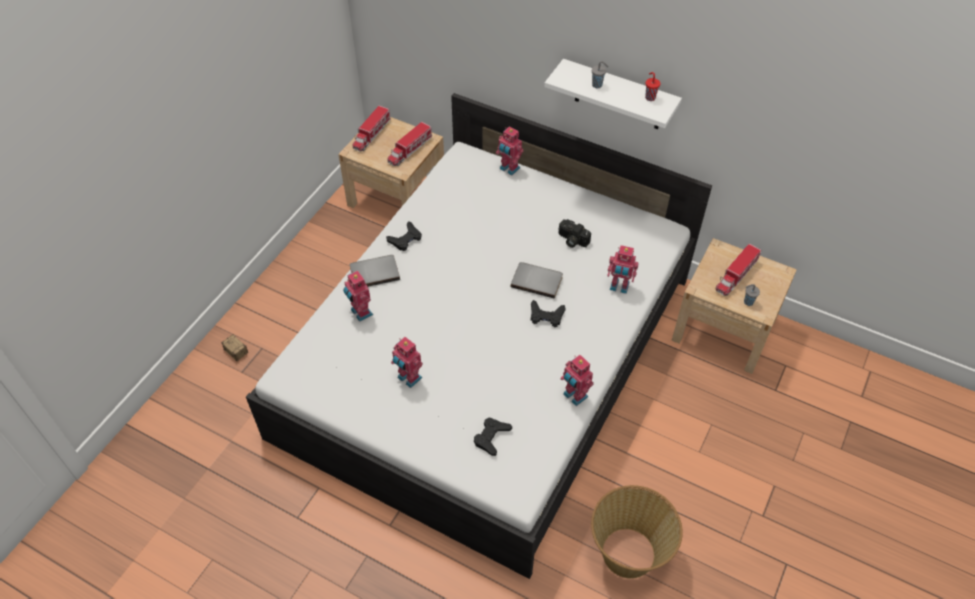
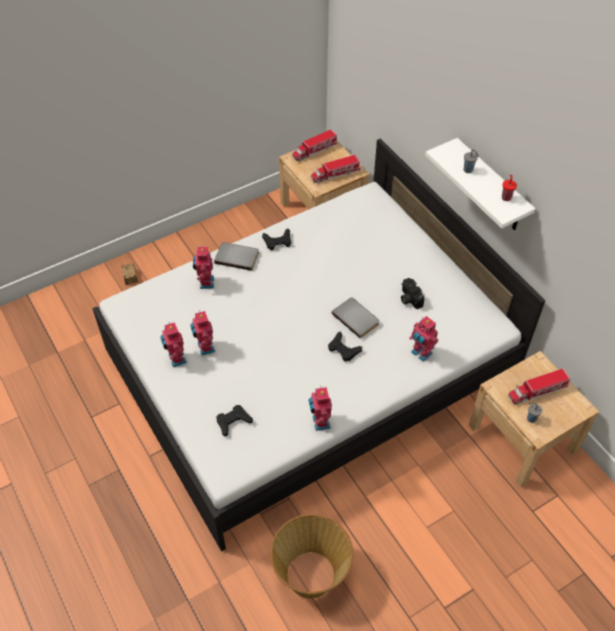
camera: 30 degrees right, 0 degrees up
toy robot [496,126,524,175] -> toy robot moved to [160,322,187,367]

